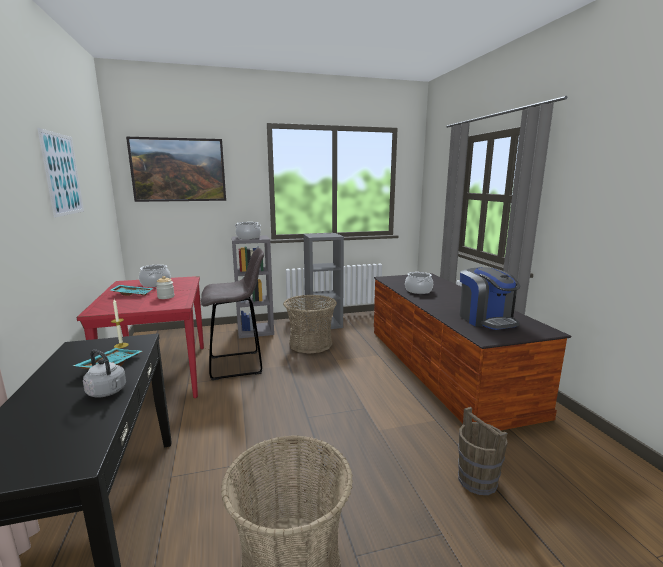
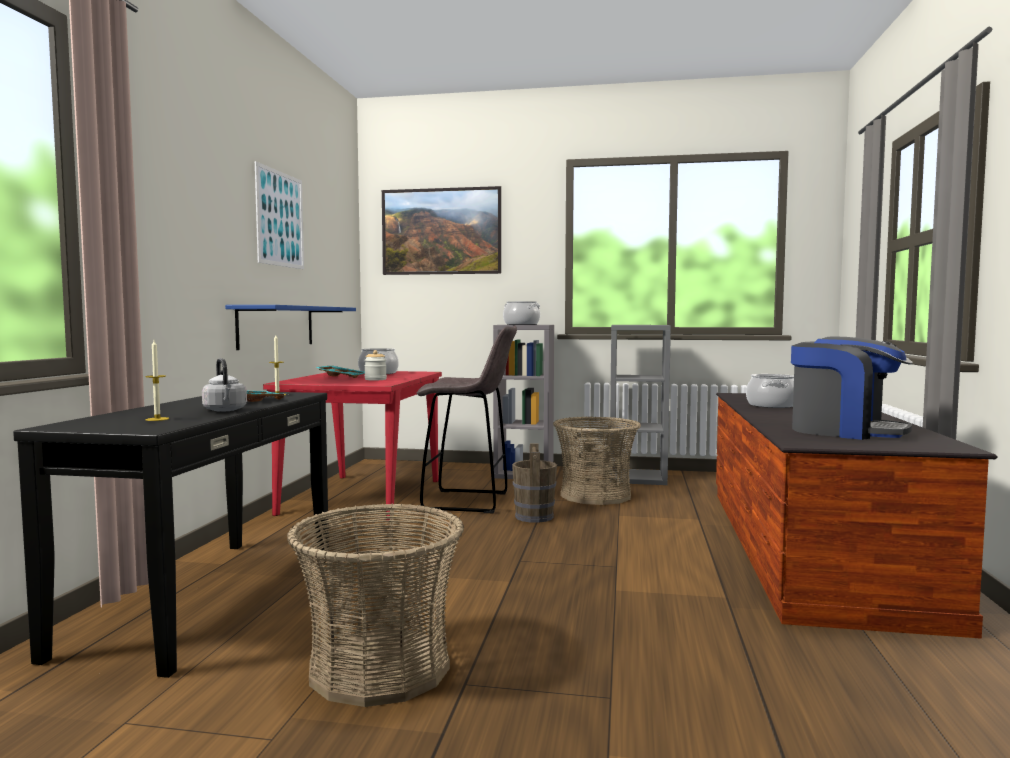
camera: 25 degrees right, 10 degrees down
brown bucket [458,407,508,495] -> brown bucket moved to [512,443,557,523]
coffee machine [460,267,521,330] -> coffee machine turned 60 degrees counterclockwise [791,336,913,440]
none -> candle [145,340,169,421]
none -> blue shelf [225,305,356,350]

